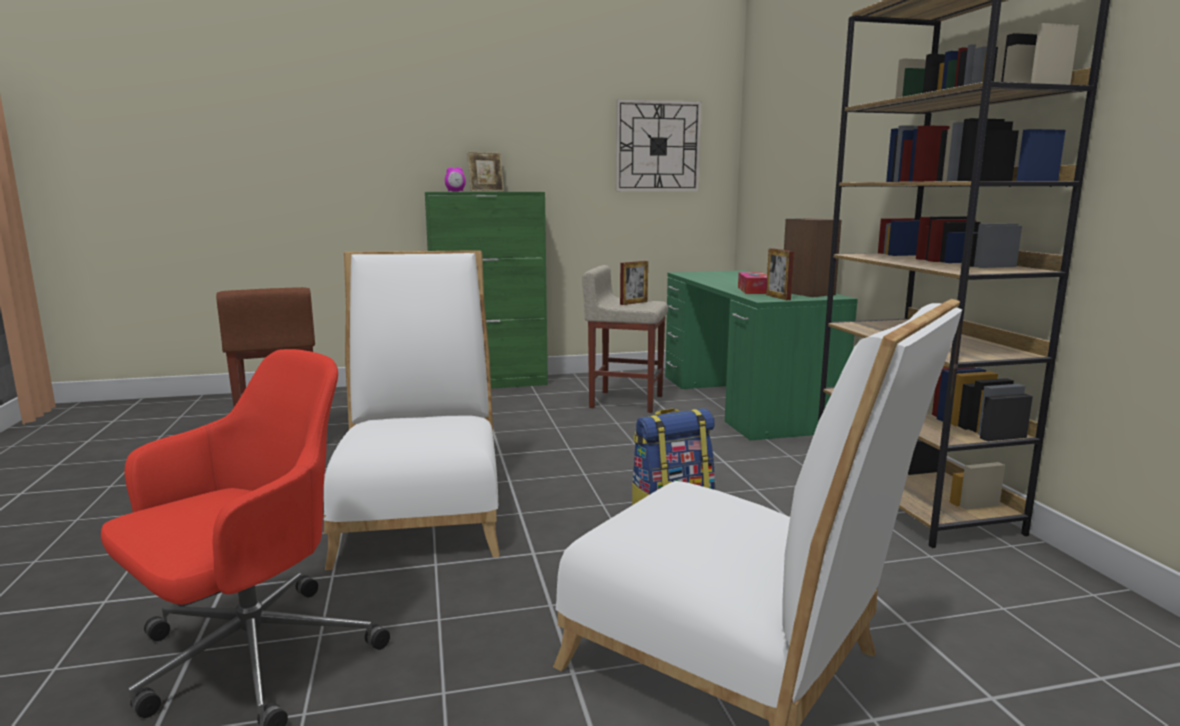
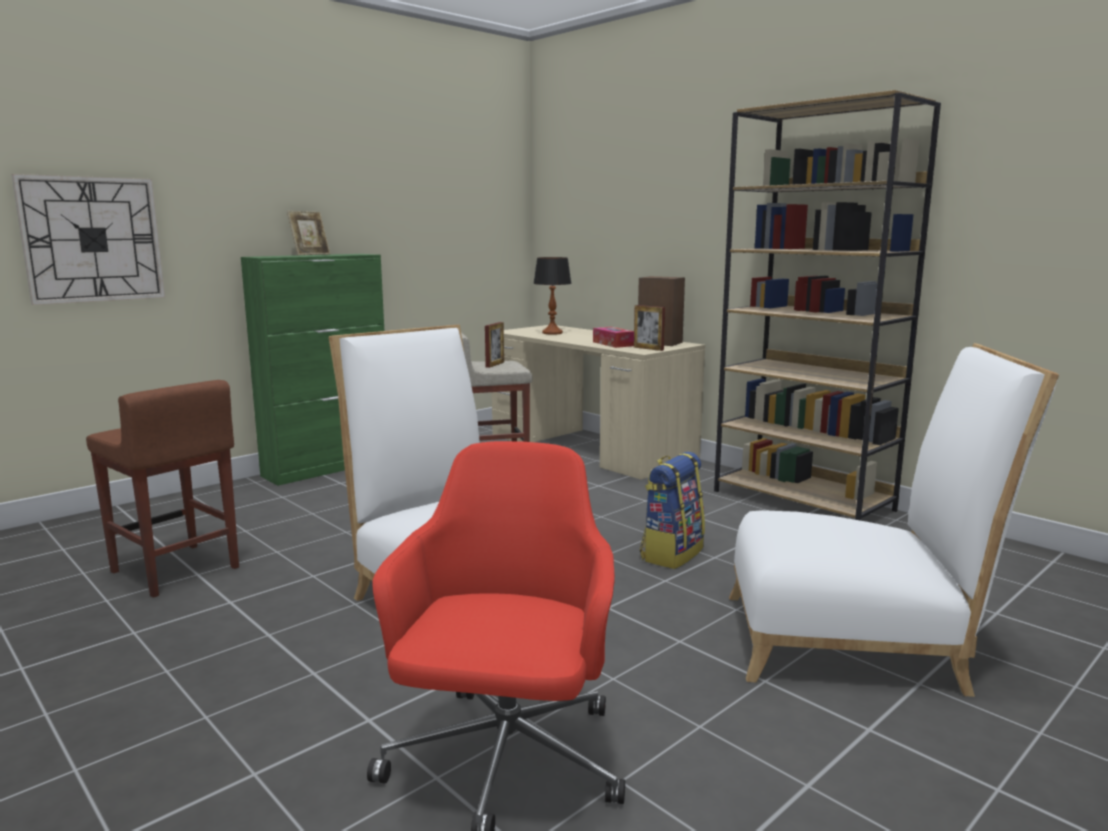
camera: 30 degrees left, 0 degrees up
alarm clock [445,167,466,192] -> none
wall clock [616,99,702,191] -> wall clock moved to [12,174,165,305]
green desk [665,270,858,440] -> beige desk [492,325,705,480]
none -> table lamp [533,257,572,335]

